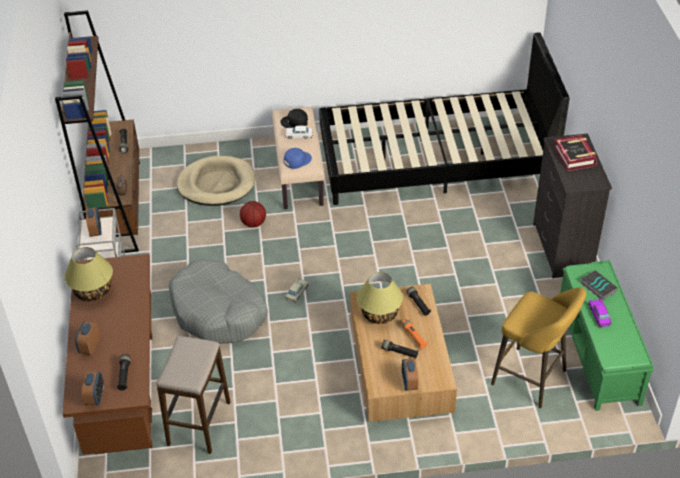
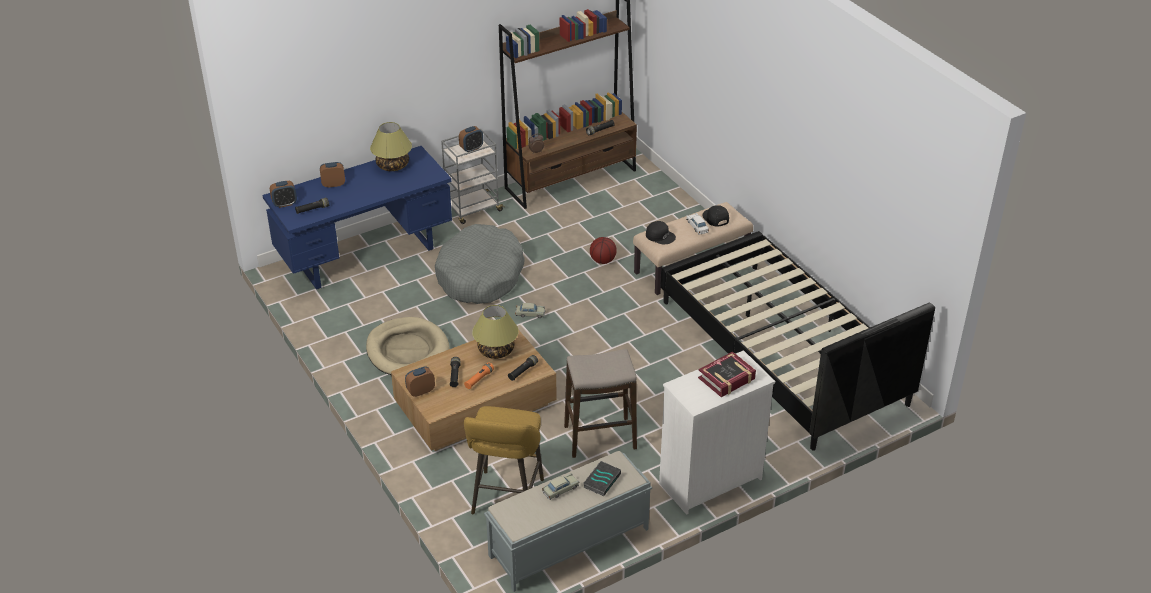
camera: 65 degrees right, 5 degrees down
brown desk [62,254,152,455] -> blue desk [263,146,452,290]
stool [157,336,231,454] -> stool moved to [564,349,637,458]
beige dog bed [177,156,256,206] -> beige dog bed moved to [366,317,450,375]
blue cap [284,148,312,169] -> black cap [646,221,676,244]
black dresser [533,133,612,278] -> white dresser [659,350,775,515]
green bench [560,260,654,411] -> grey bench [484,451,652,592]
purple toy car [588,299,612,327] -> beige toy car [542,473,580,500]

